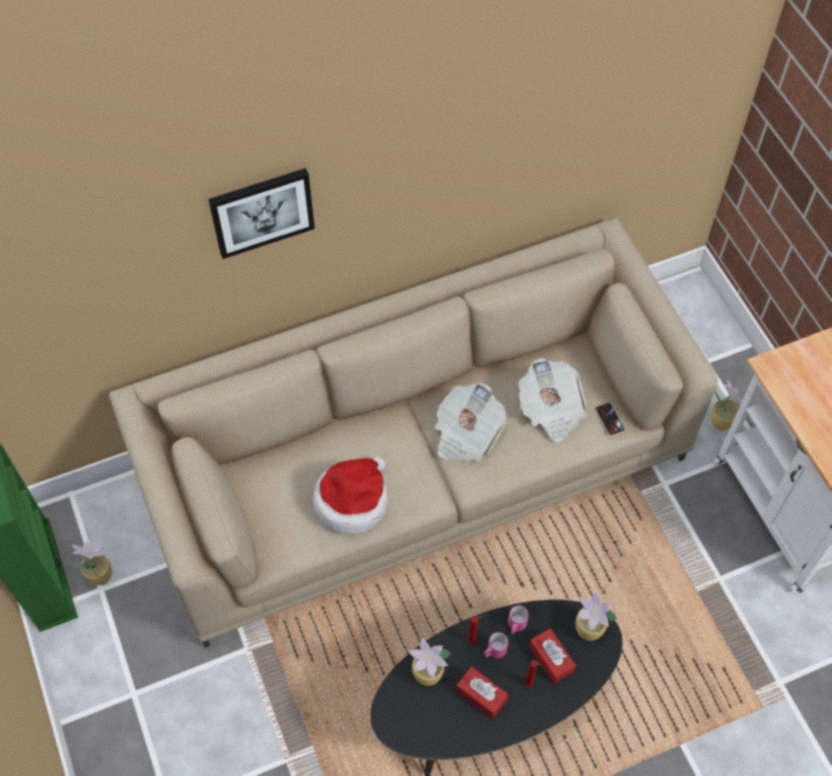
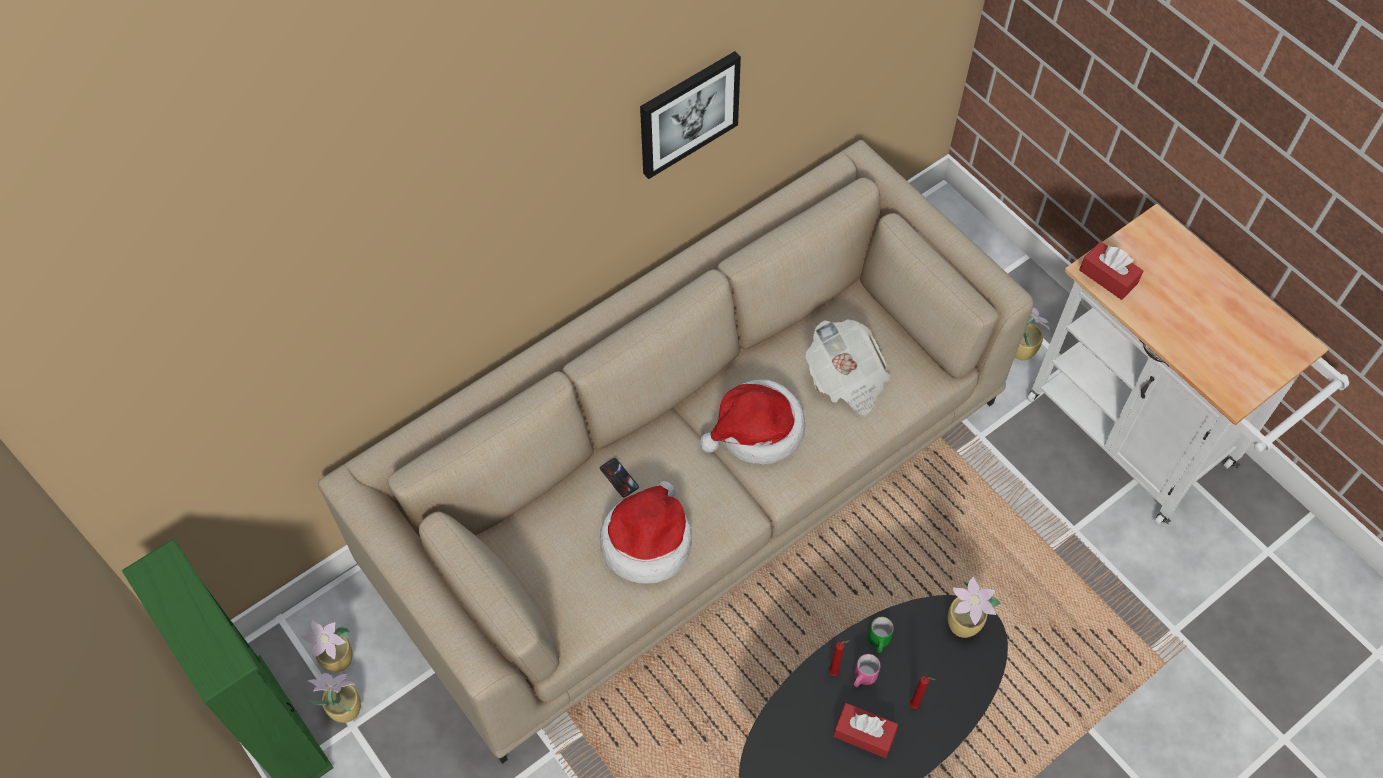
camera: 15 degrees left, 0 degrees up
picture [208,168,315,259] -> picture moved to [640,51,741,179]
potted plant [408,638,451,686] -> potted plant moved to [301,619,353,672]
newspaper [435,383,507,463] -> hat [700,380,806,465]
pink mug [508,605,529,635] -> green mug [868,616,894,653]
red tissue box [529,628,576,684] -> red tissue box moved to [1079,241,1144,300]
phone [596,403,624,435] -> phone moved to [600,458,639,497]

